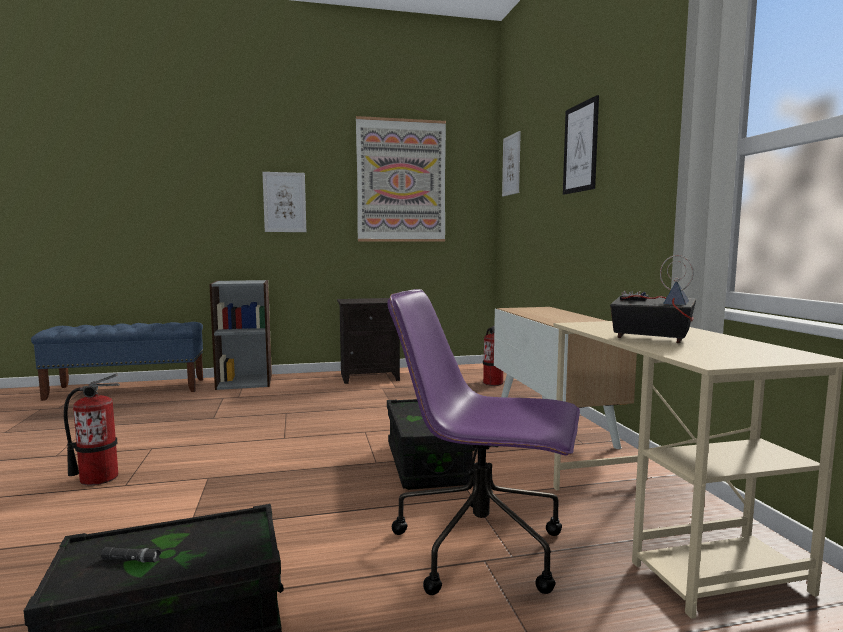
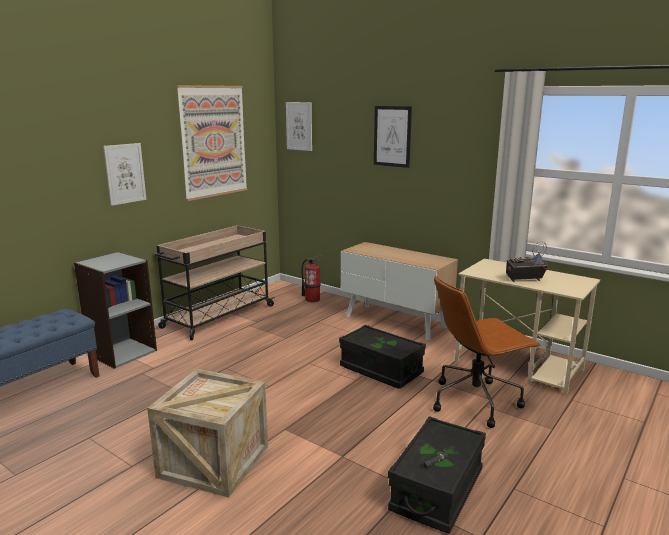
camera: 40 degrees left, 10 degrees up
fire extinguisher [64,373,120,486] -> crate [147,369,268,498]
black nightstand [337,298,400,384] -> beige cart [155,225,275,340]
purple office chair [387,289,580,595] -> brown office chair [433,276,541,428]

